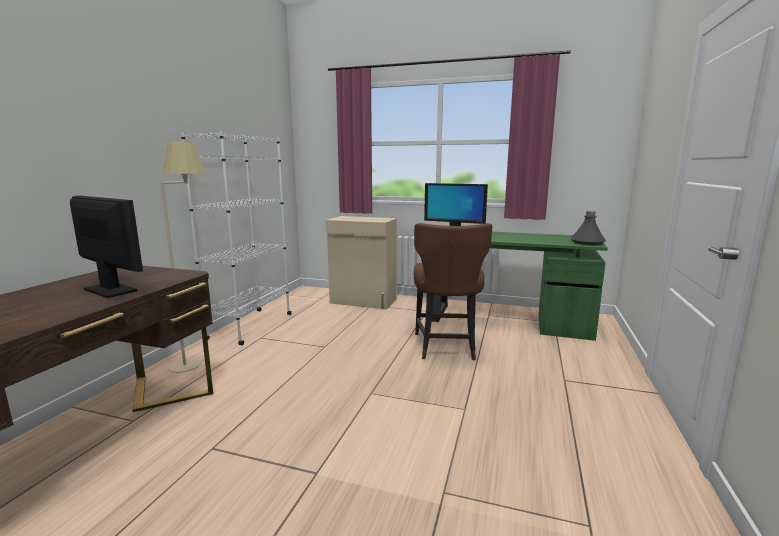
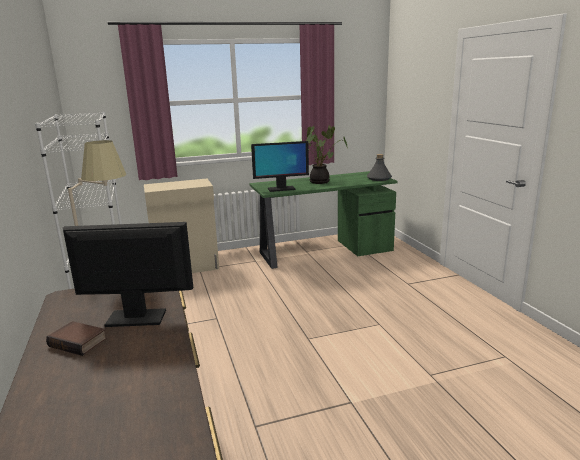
camera: 35 degrees left, 5 degrees up
brown chair [414,223,492,361] -> none
none -> book [46,321,107,356]
none -> potted plant [306,125,348,184]

